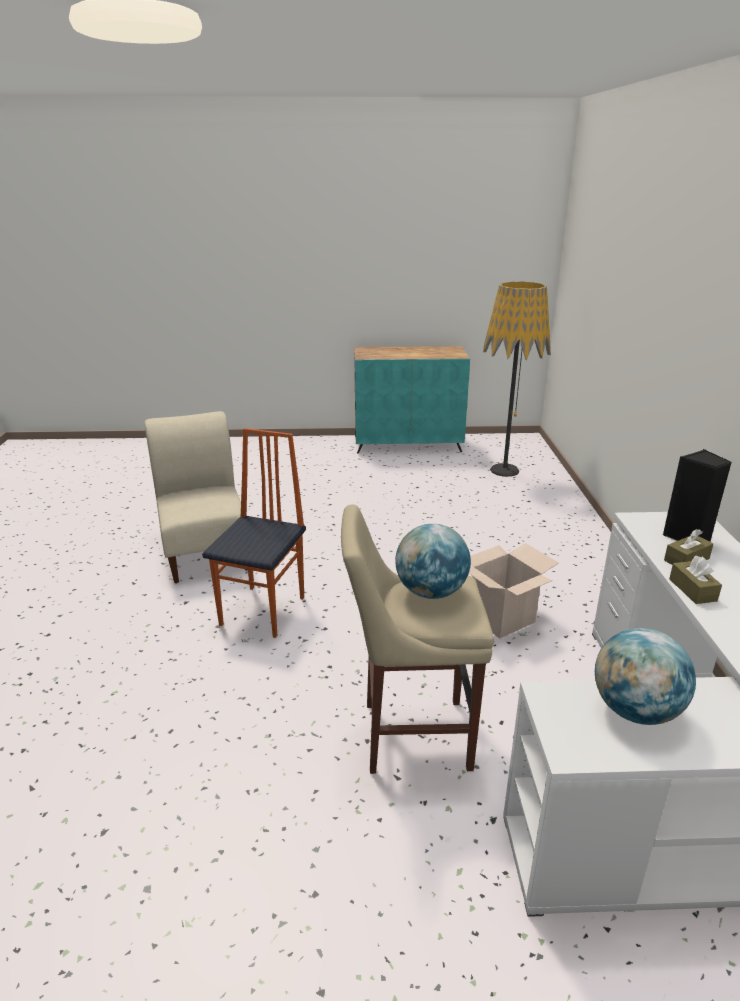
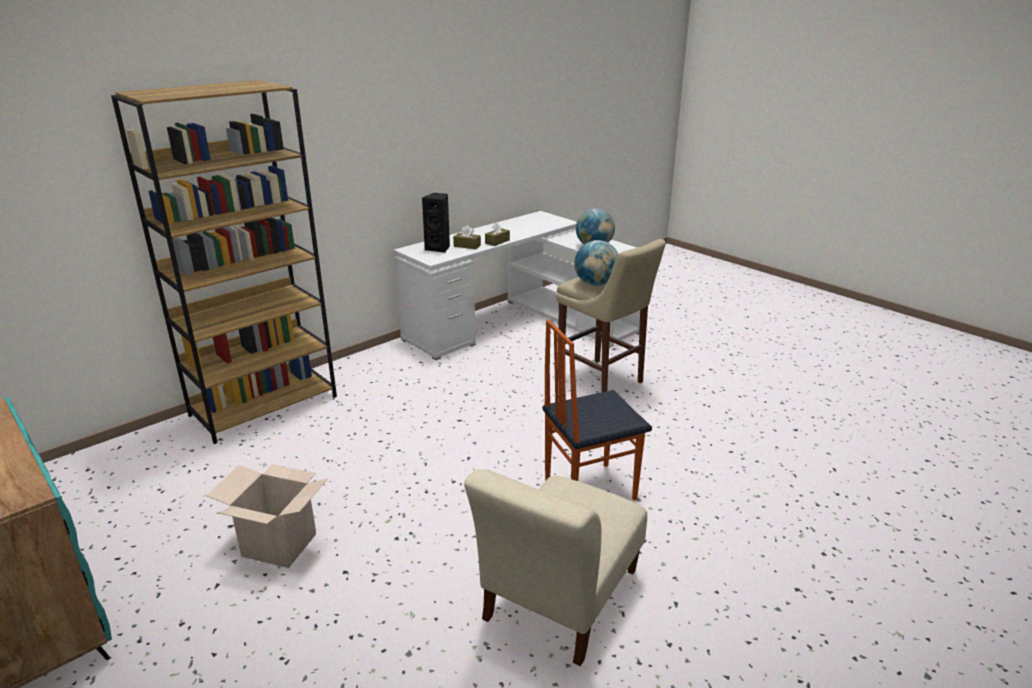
camera: 130 degrees left, 0 degrees up
cardboard box [469,543,559,639] -> cardboard box moved to [206,464,328,568]
floor lamp [483,281,551,477] -> none
none -> brown bookcase [111,80,337,444]

